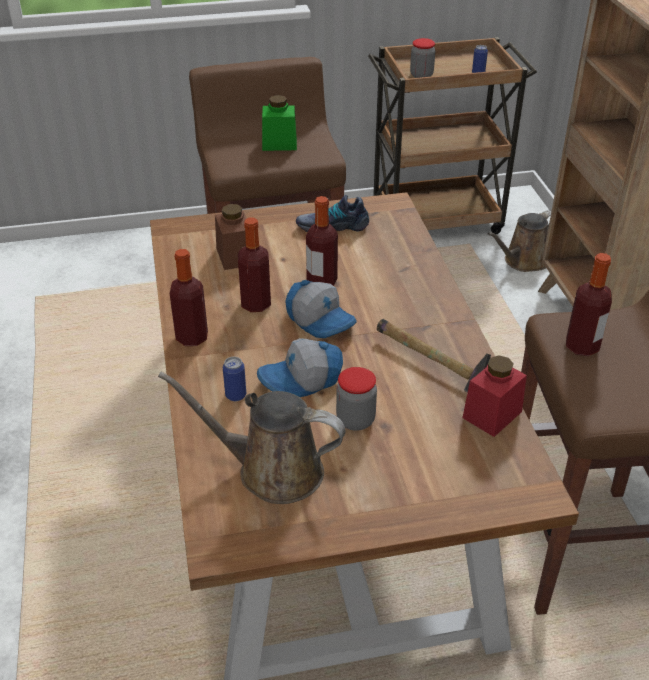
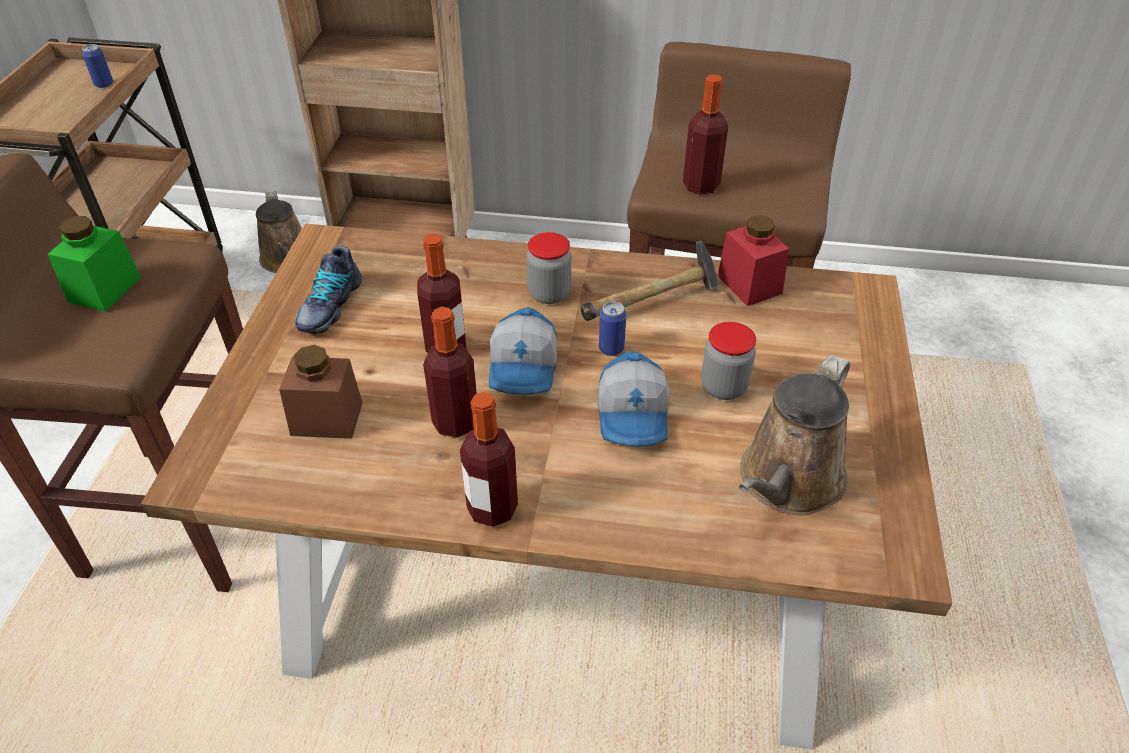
camera: 70 degrees left, 5 degrees up
can [223,357,246,401] -> can moved to [599,301,626,356]
cap [285,280,357,338] -> cap turned 120 degrees clockwise [489,307,557,395]
jar [410,38,436,78] -> jar moved to [527,232,571,304]

